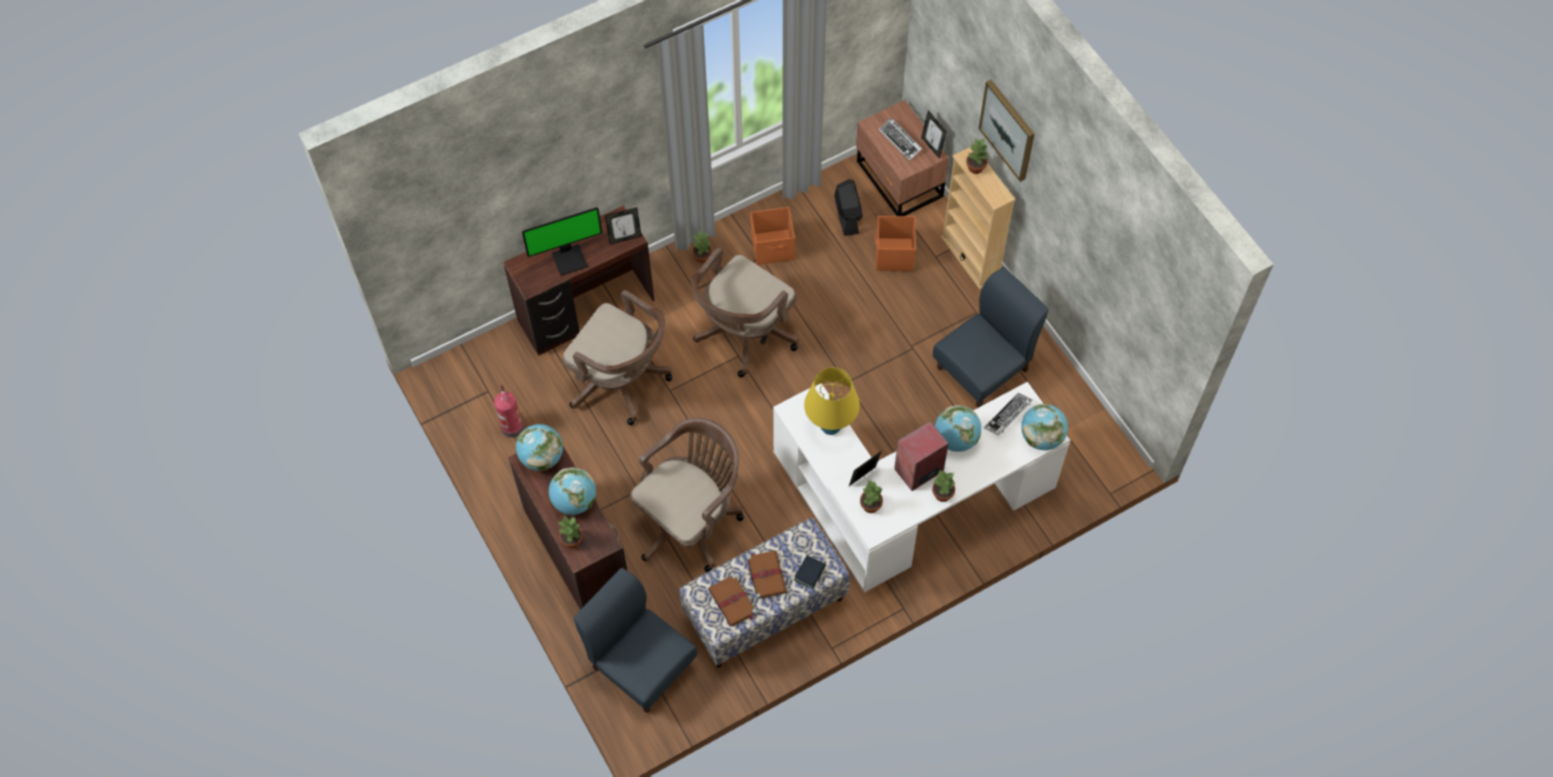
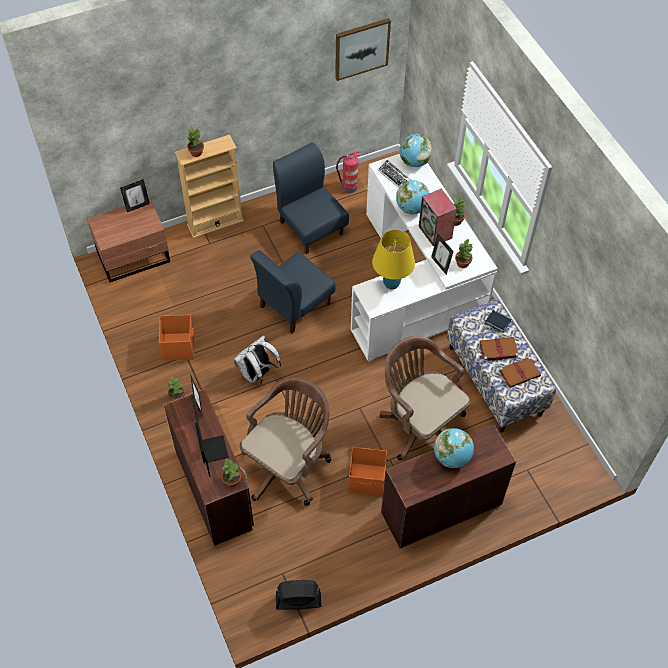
camera: 85 degrees left, 5 degrees down
fire extinguisher [494,385,523,437] -> fire extinguisher moved to [336,151,361,193]
globe [516,424,563,471] -> none
potted plant [558,516,583,548] -> potted plant moved to [222,459,241,487]
blue chair [574,568,697,713] -> blue chair moved to [250,250,335,333]
brown office chair [691,247,799,378] -> white backpack [234,335,281,386]
black fan [834,179,863,236] -> black fan moved to [276,580,321,610]
orange storage box [875,216,916,271] -> orange storage box moved to [348,447,387,496]
keyboard [879,118,922,161] -> none
picture [979,80,1034,182] -> picture moved to [335,18,391,81]

